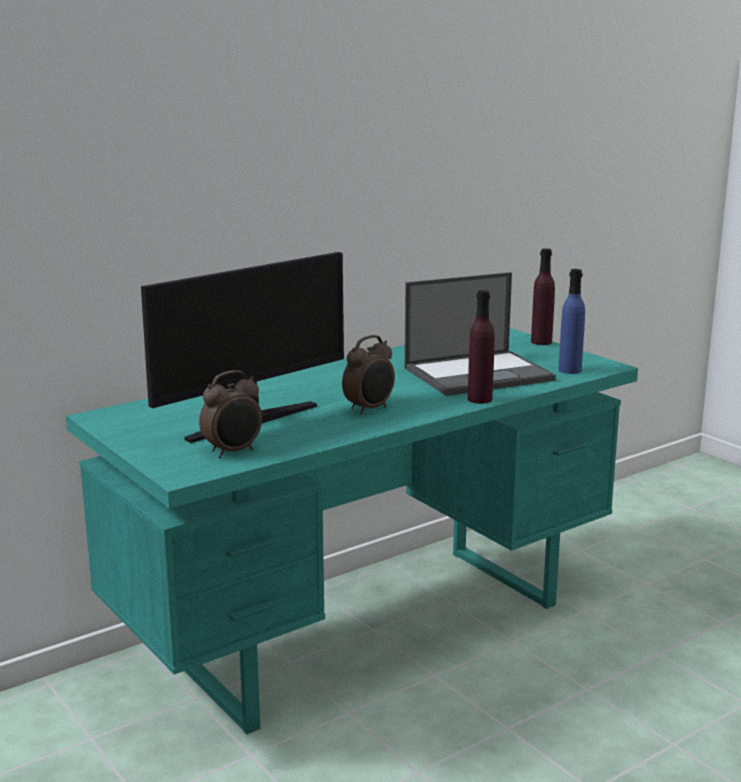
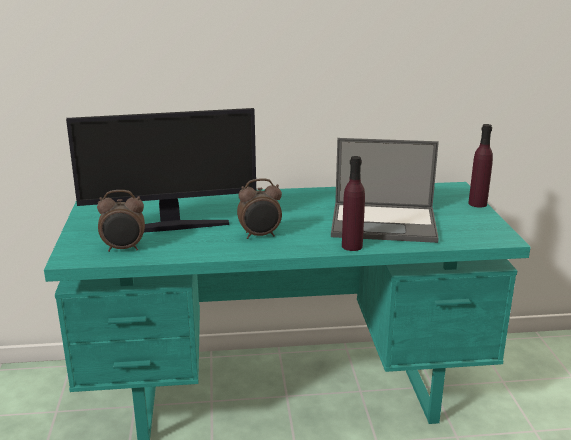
camera: 30 degrees right, 5 degrees up
blue bottle [558,269,585,374] -> none

